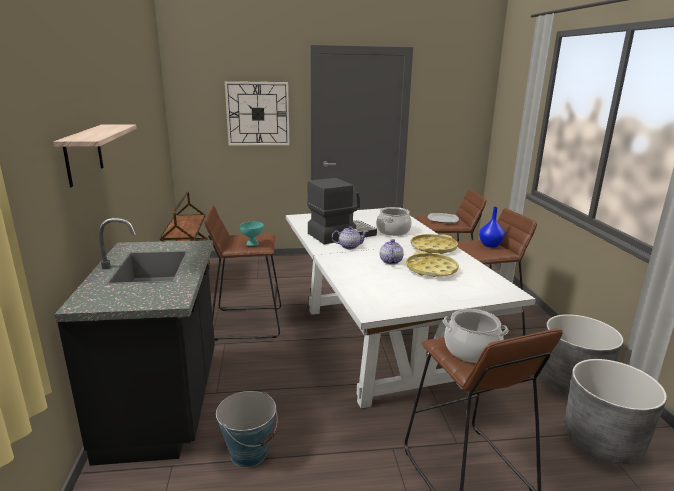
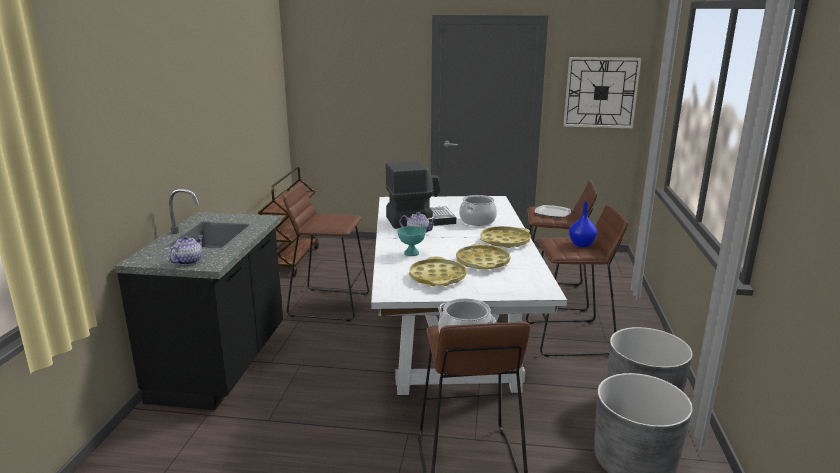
camera: 15 degrees right, 0 degrees up
shelf [54,125,137,187] -> none
bucket [216,391,278,467] -> none
wall clock [225,81,289,145] -> wall clock moved to [563,57,641,128]
turquoise bowl [240,222,264,247] -> turquoise bowl moved to [398,226,426,256]
teapot [380,239,404,265] -> teapot moved to [168,235,203,265]
none -> yellow tray [409,257,466,286]

